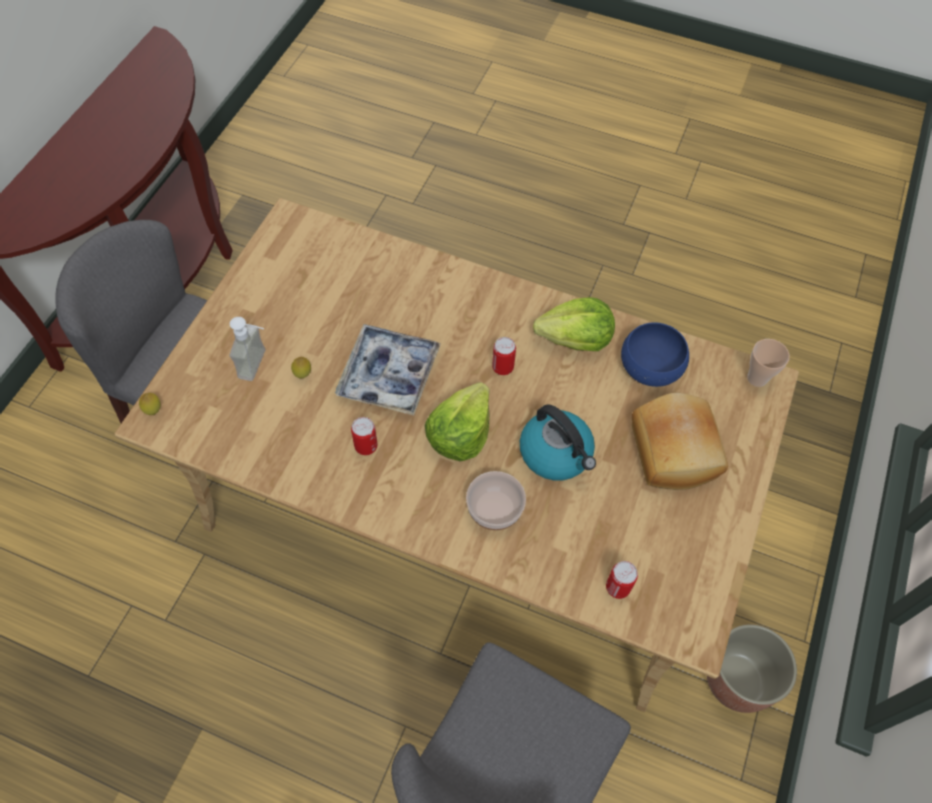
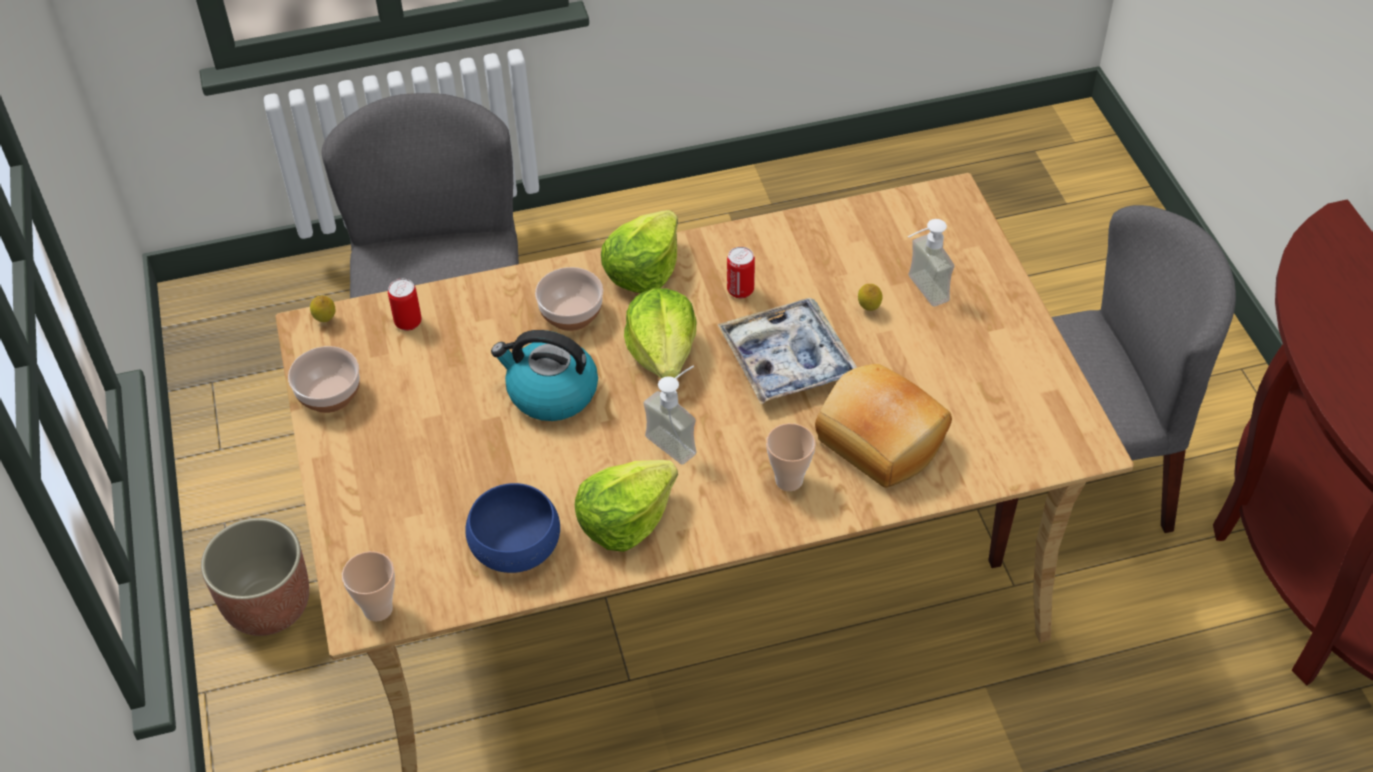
camera: 145 degrees right, 10 degrees down
lemon [139,393,161,415] -> lemon moved to [310,295,336,322]
can [492,337,516,375] -> soap dispenser [643,365,696,465]
bread [632,393,728,490] -> bread moved to [815,364,952,488]
none -> bowl [288,346,360,413]
none -> lettuce [601,210,678,294]
none -> cup [766,423,816,491]

